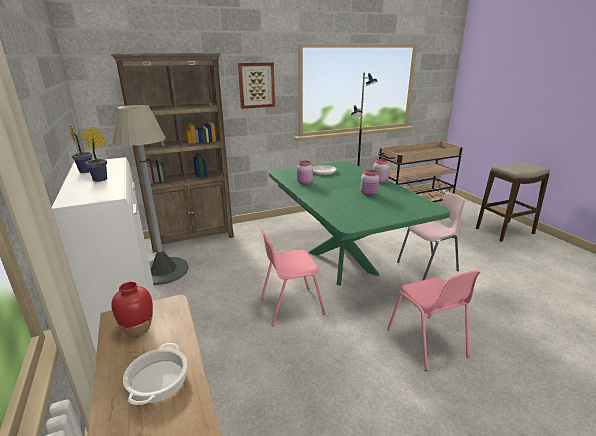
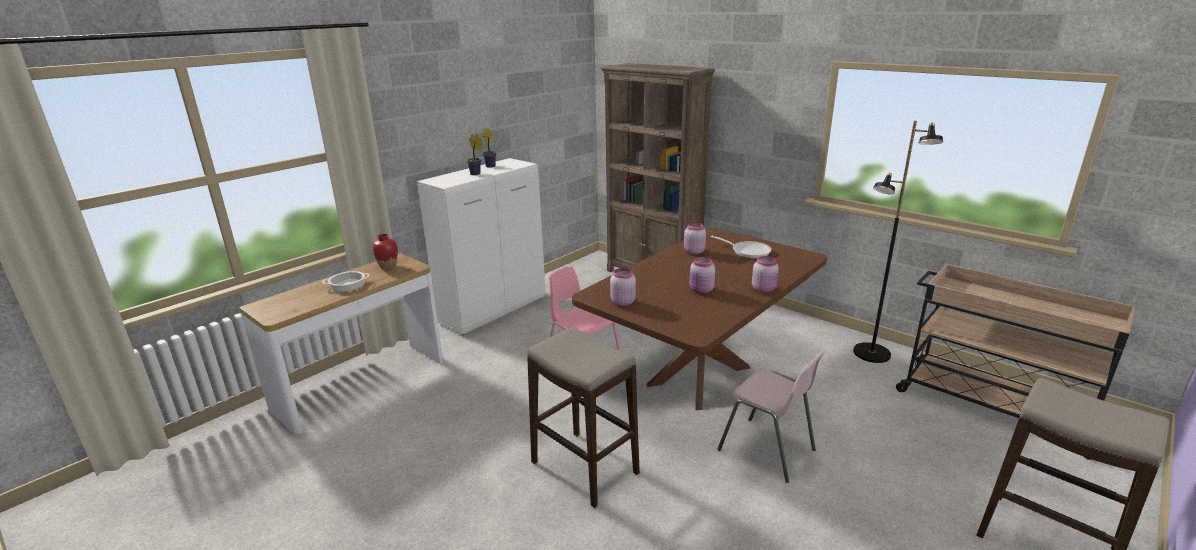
camera: 65 degrees right, 0 degrees up
grey floor lamp [112,105,189,285] -> none
picture [238,62,275,109] -> none
green dining table [269,161,450,286] -> brown dining table [572,228,827,410]
pink chair [387,270,480,371] -> stool [527,327,640,508]
none -> pink jar [610,268,636,306]

